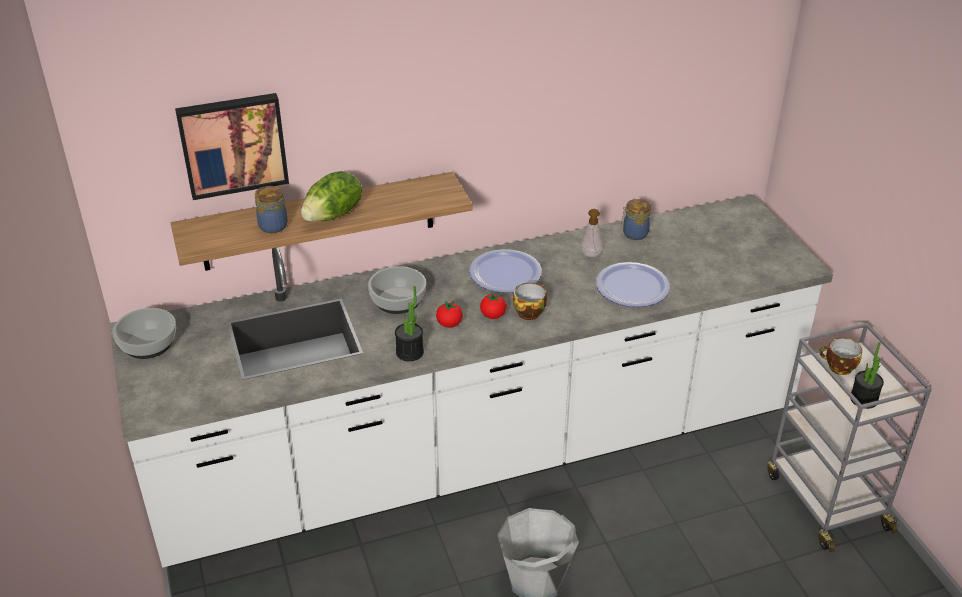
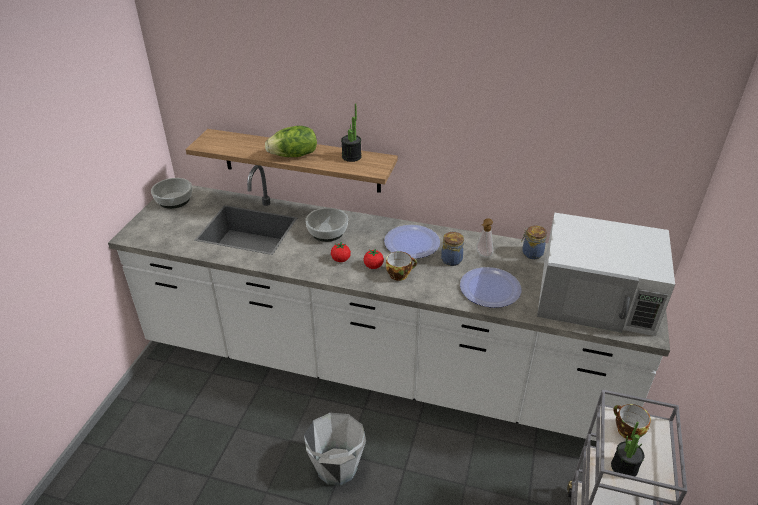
camera: 35 degrees right, 0 degrees up
picture [175,93,289,200] -> none
jar [255,186,288,233] -> jar moved to [441,231,464,266]
potted plant [395,286,424,361] -> potted plant moved to [341,103,362,162]
none -> white microwave [537,212,675,336]

